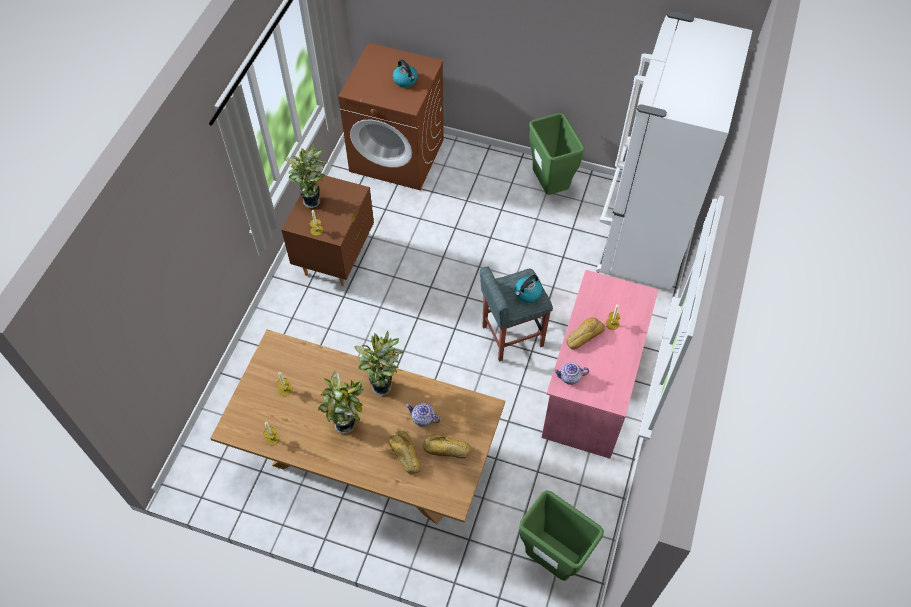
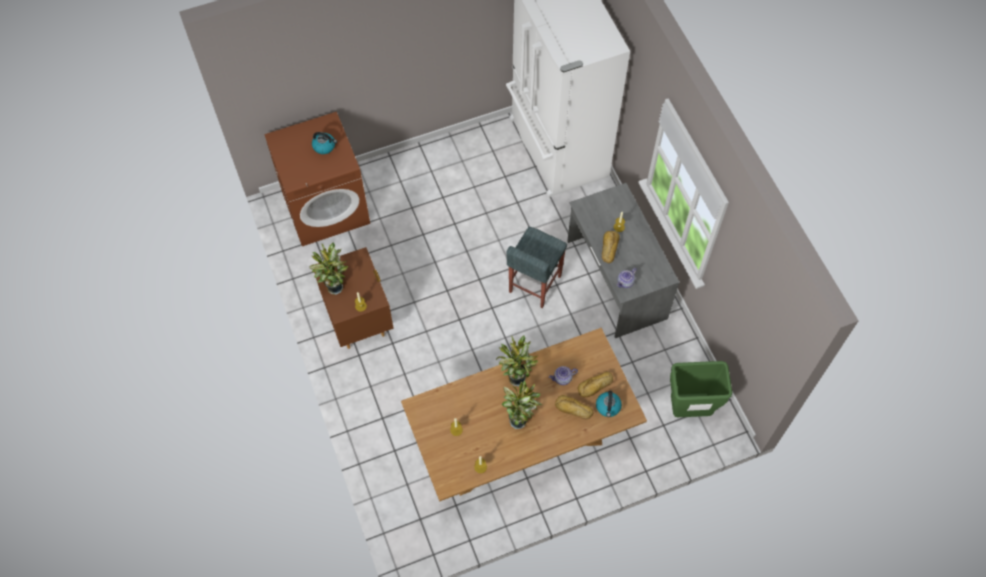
camera: 40 degrees left, 5 degrees up
kettle [515,275,543,303] -> kettle moved to [596,391,622,417]
green trash can [529,113,585,195] -> none
pink desk [542,270,659,459] -> grey desk [567,183,680,338]

